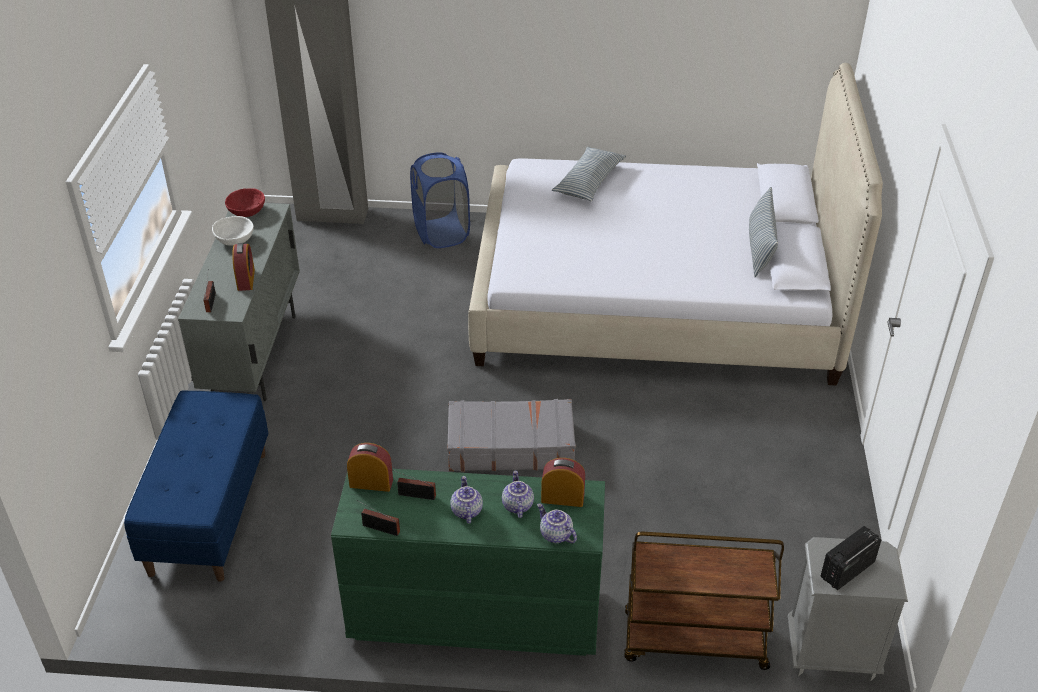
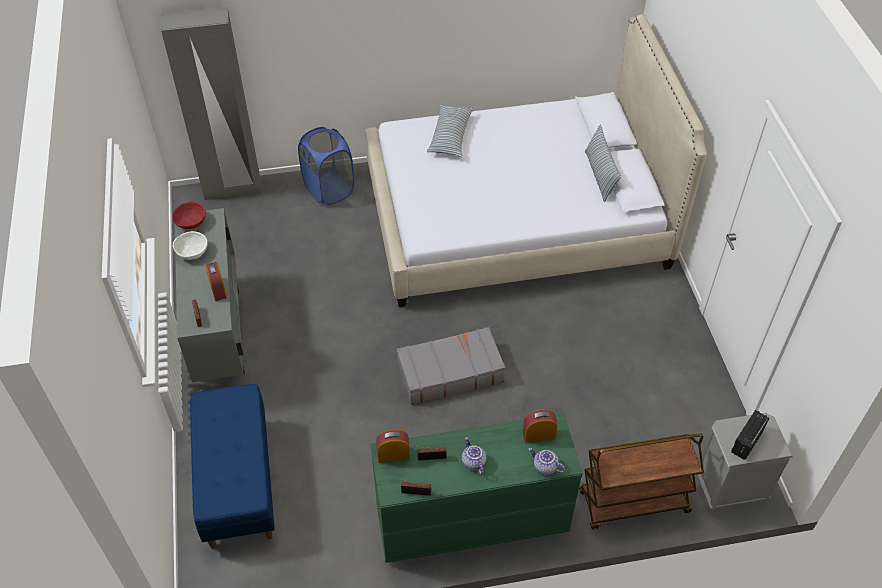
camera: 15 degrees left, 10 degrees up
teapot [502,470,534,518] -> none

